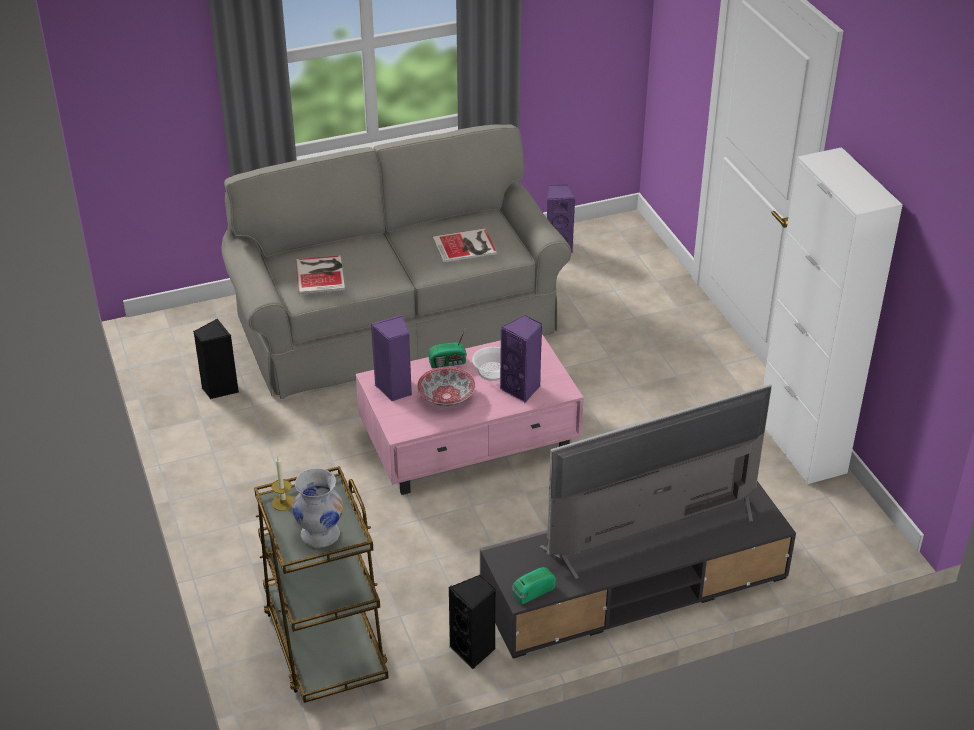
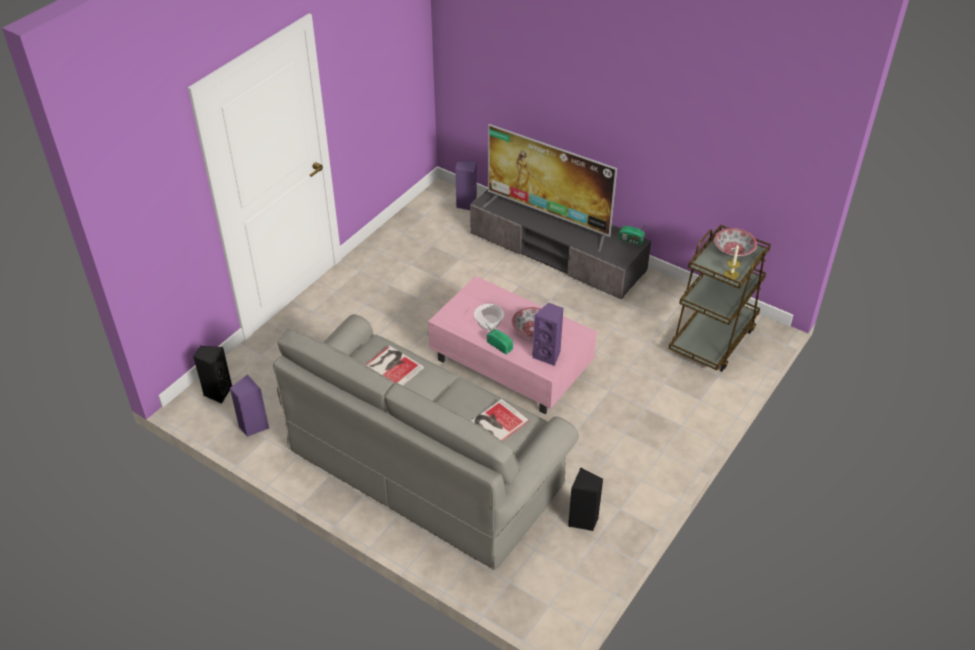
camera: 125 degrees left, 5 degrees up
white vase [292,468,344,548] -> bowl [714,228,757,257]
black speaker [448,575,496,669] -> black speaker moved to [193,346,232,404]
purple speaker [500,315,542,403] -> purple speaker moved to [455,160,477,210]
white cabinet [763,147,903,484] -> none

